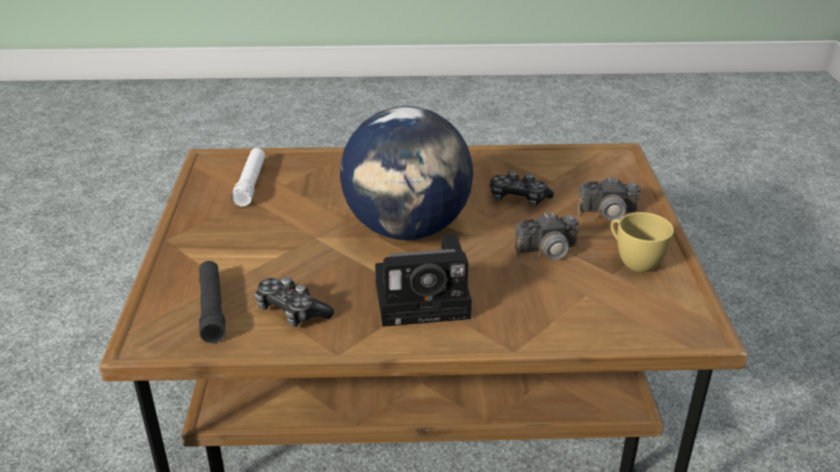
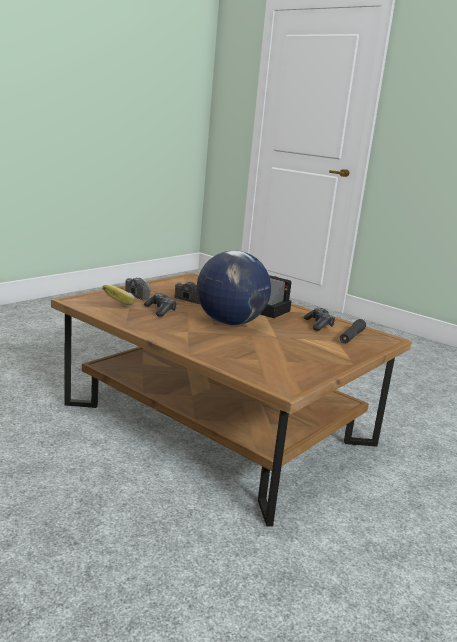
camera: 140 degrees left, 15 degrees down
white flashlight [231,148,265,207] -> none
yellow cup [611,212,674,272] -> none
none -> banana [102,285,135,305]

